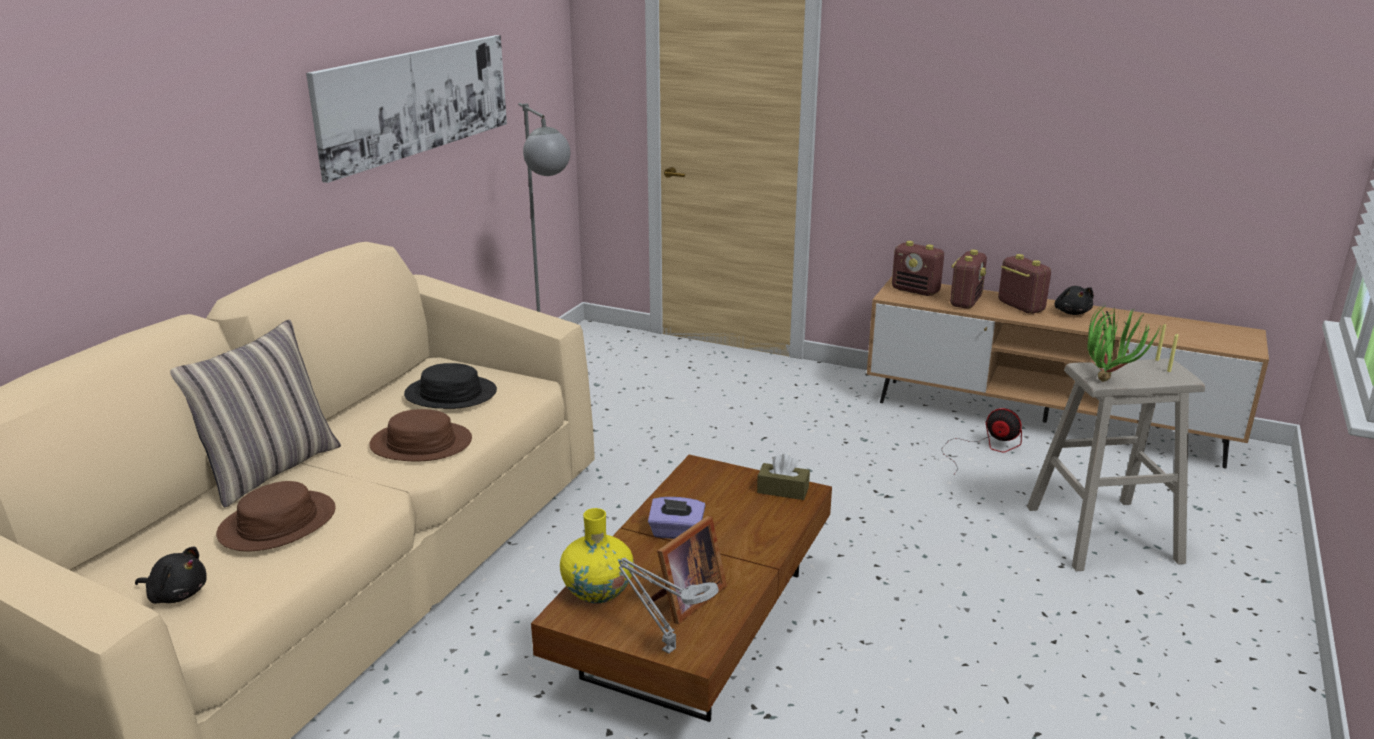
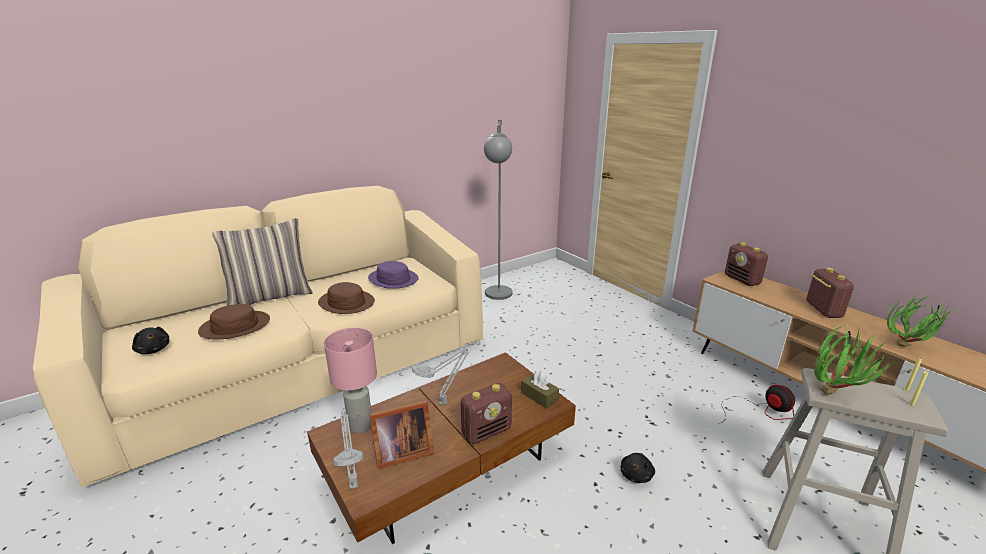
camera: 30 degrees right, 0 degrees up
picture [306,35,507,183] -> none
black hat [404,363,497,409] -> purple hat [368,261,419,289]
yellow vase [560,508,634,604] -> pink table lamp [324,328,377,433]
purple tissue box [648,497,705,539] -> grey table lamp [412,348,469,406]
radio [950,250,987,309] -> radio moved to [460,383,512,444]
black plush toy [1055,286,1094,315] -> black plush toy moved to [621,453,655,483]
none -> potted plant [887,292,956,346]

